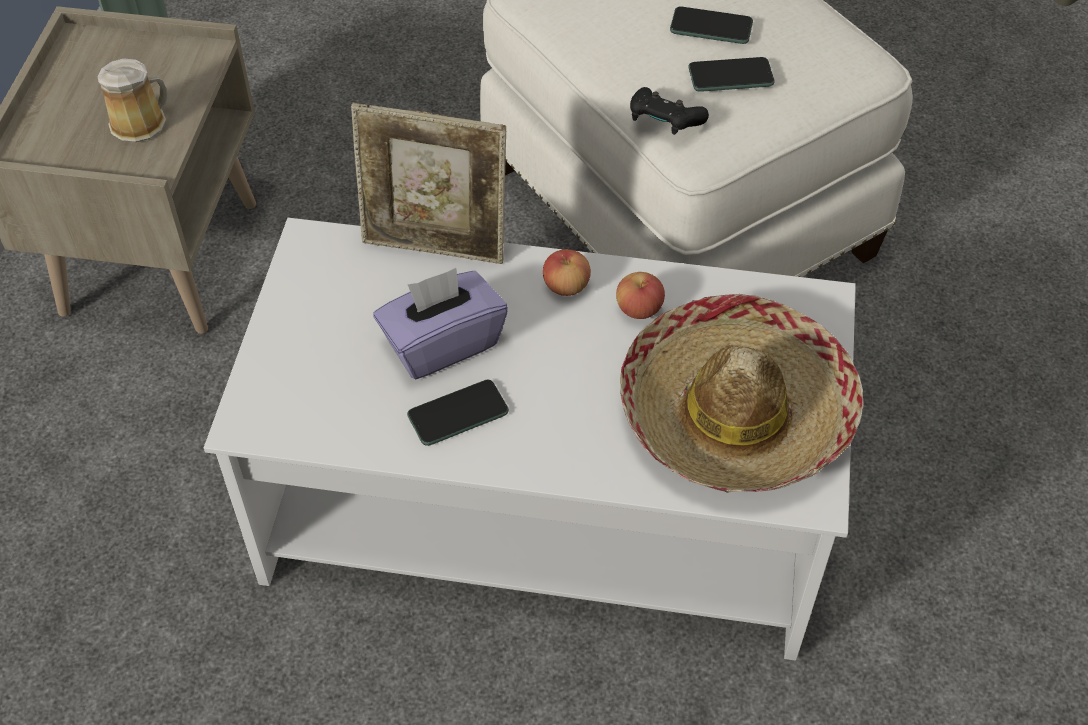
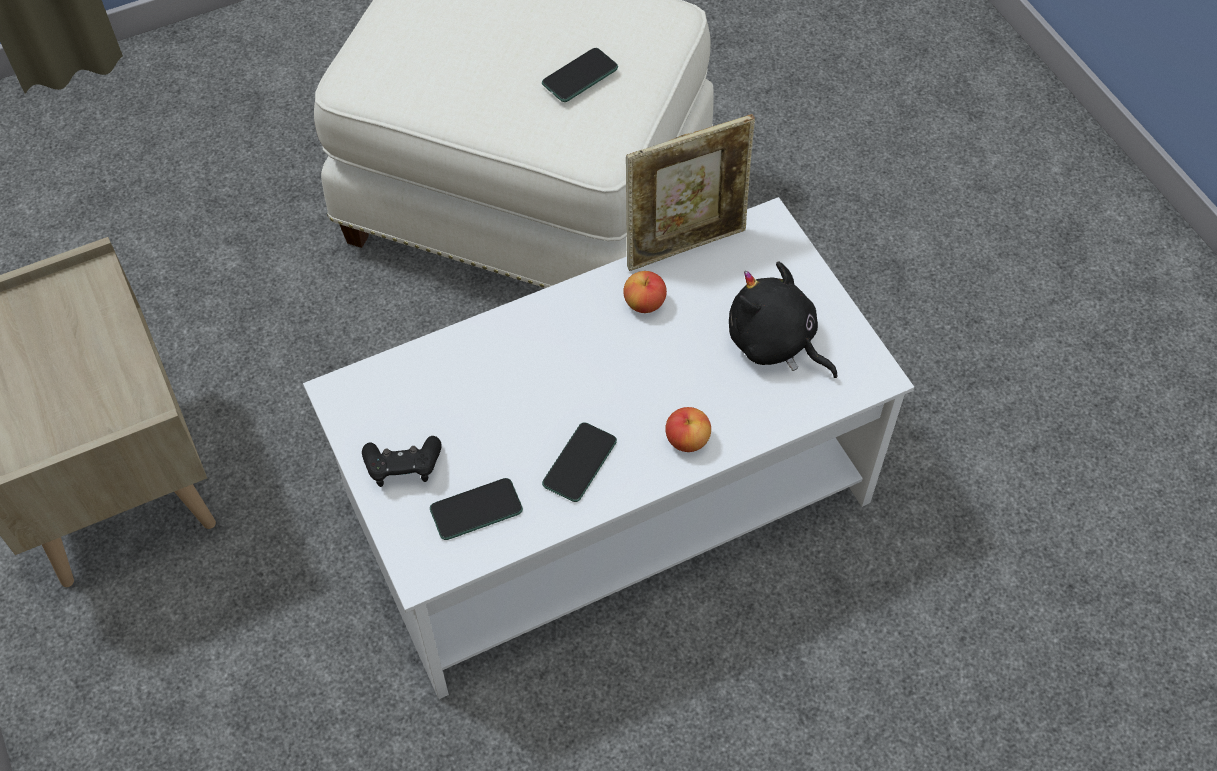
camera: 35 degrees left, 5 degrees up
mug [98,59,167,142] -> none
picture frame [351,103,506,264] -> picture frame moved to [626,114,755,271]
purple tissue box [373,268,508,379] -> none
apple [543,249,591,296] -> apple moved to [665,407,711,452]
hat [620,294,864,493] -> black plush toy [729,261,837,378]
black game controller [630,87,709,135] -> black game controller moved to [362,436,442,487]
phone [670,7,753,44] -> phone moved to [430,478,523,540]

